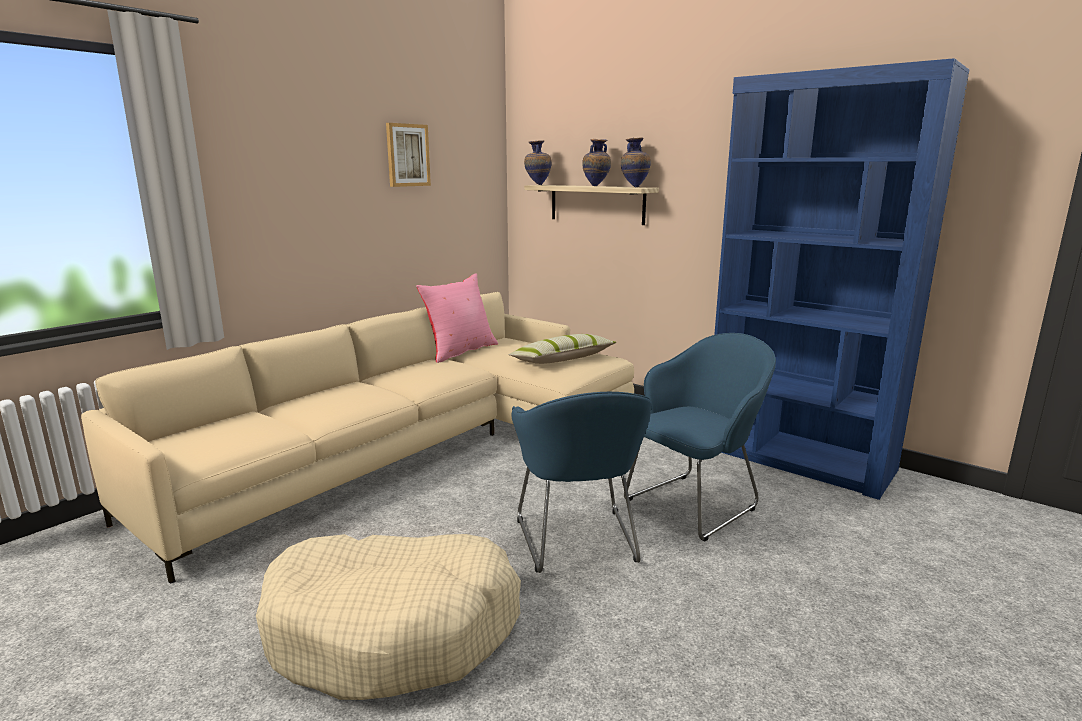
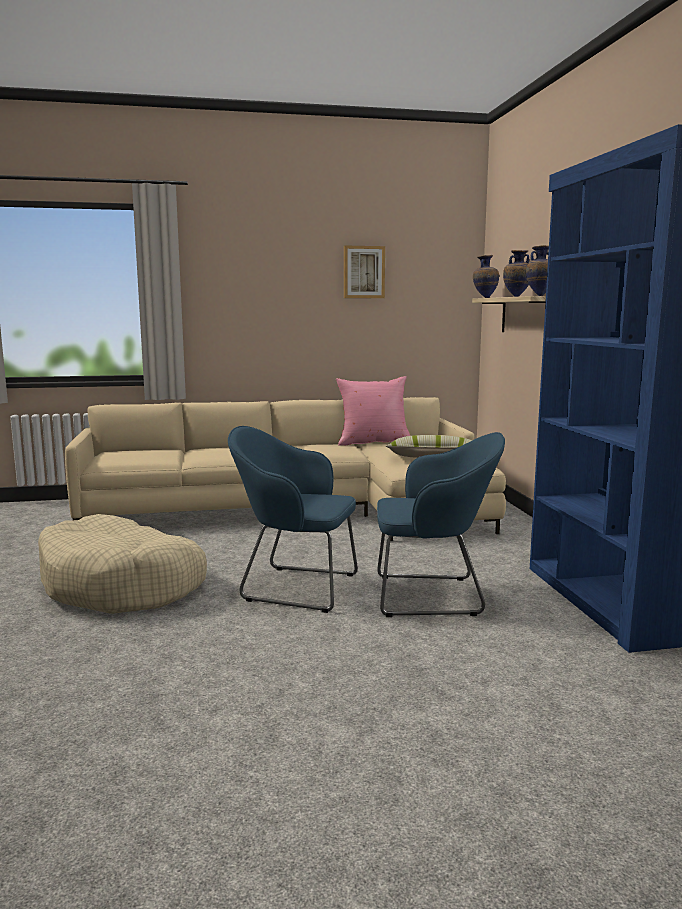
camera: 40 degrees right, 5 degrees down
blue armchair [511,392,652,573] -> blue armchair turned 75 degrees clockwise [228,426,358,613]

